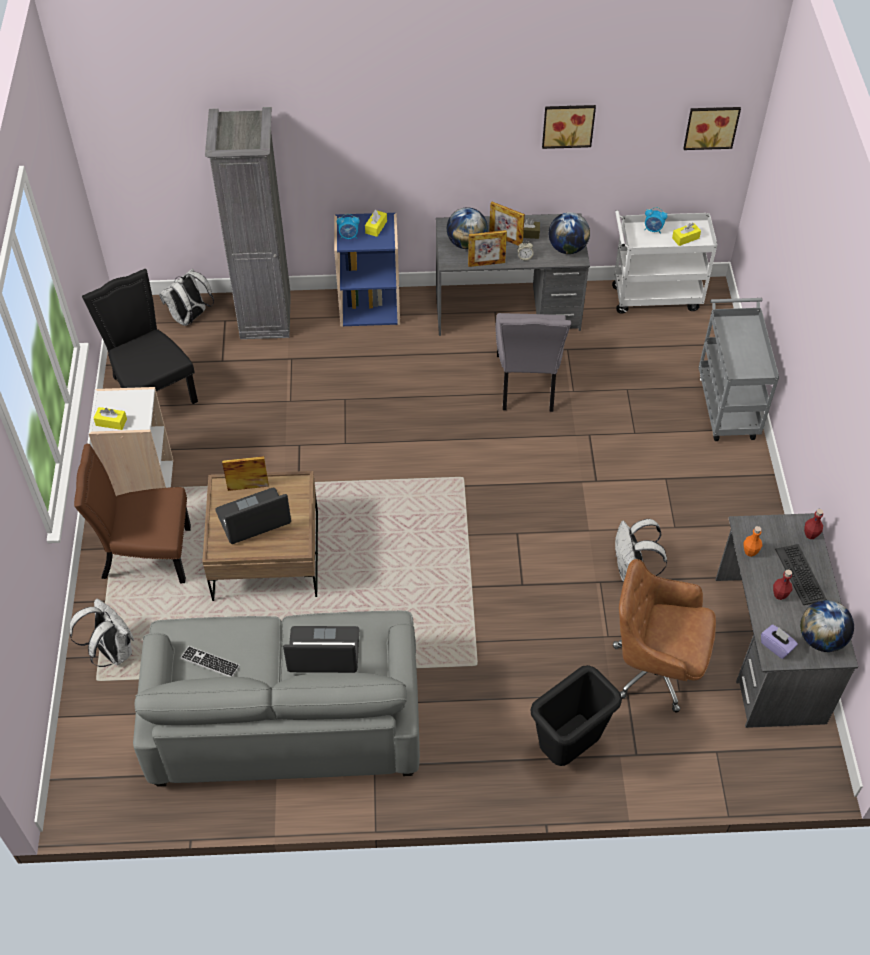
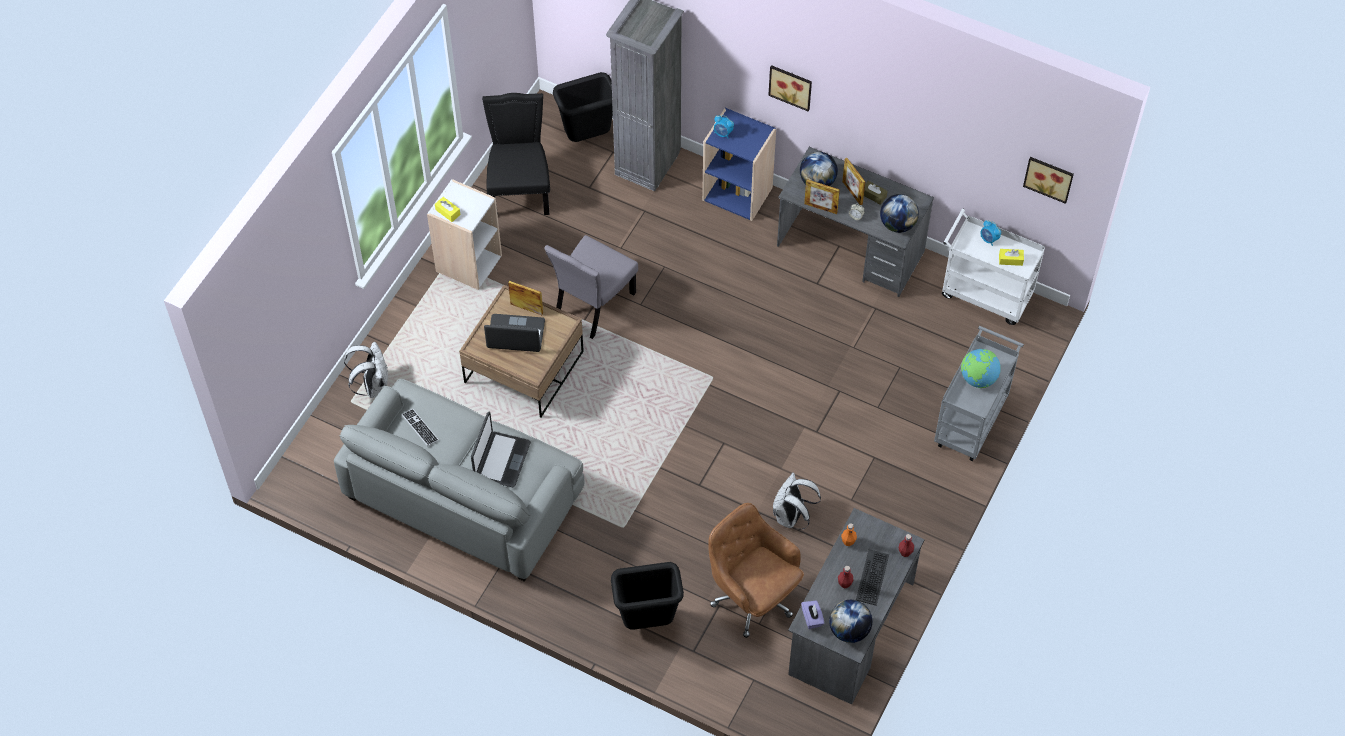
camera: 30 degrees right, 5 degrees up
brown chair [74,444,191,583] -> none
white backpack [159,268,214,326] -> black trash can [553,72,613,142]
laptop [283,626,359,673] -> laptop turned 75 degrees clockwise [471,411,531,487]
yellow tissue box [365,210,387,237] -> none
grey chair [495,313,571,412] -> grey chair moved to [544,235,639,339]
picture [542,105,596,149] -> picture moved to [768,65,812,111]
none -> globe [961,349,1001,388]

